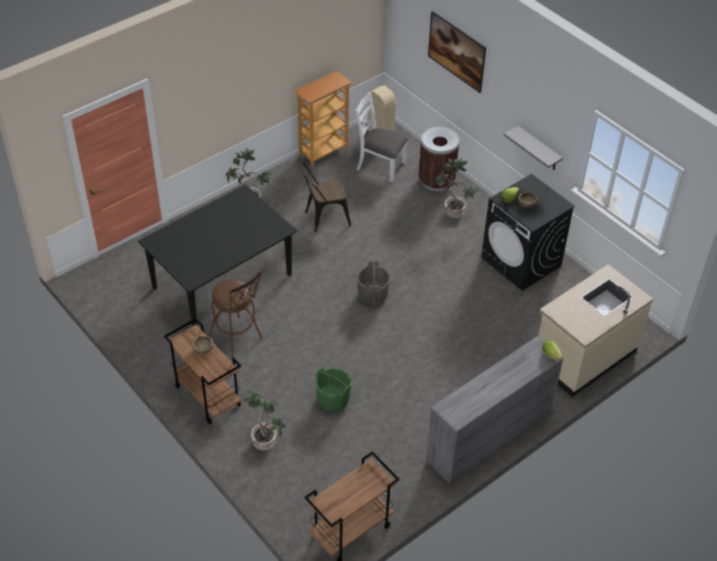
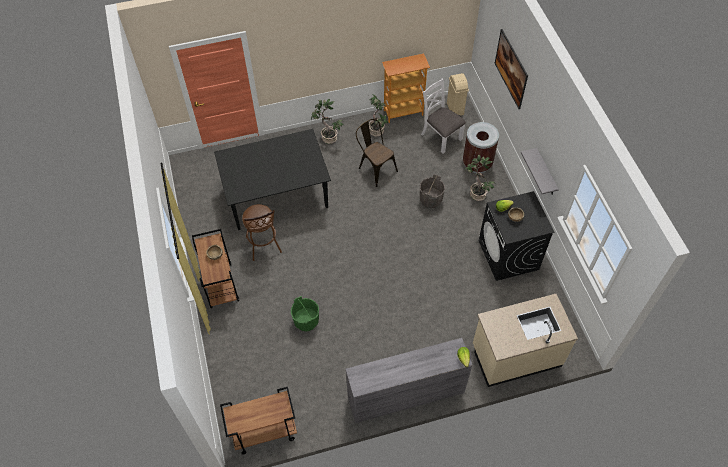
camera: 25 degrees right, 10 degrees up
potted plant [243,391,285,451] -> potted plant moved to [369,95,388,137]
brown chair [300,163,351,232] -> brown chair turned 45 degrees clockwise [356,119,398,187]
grey bucket [357,261,390,306] -> grey bucket moved to [420,174,445,208]

